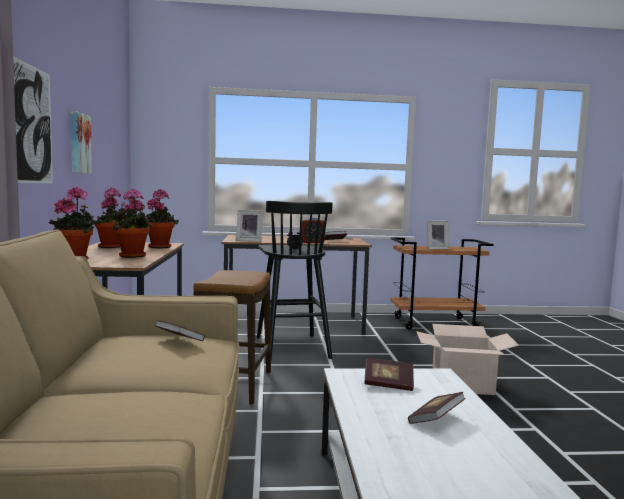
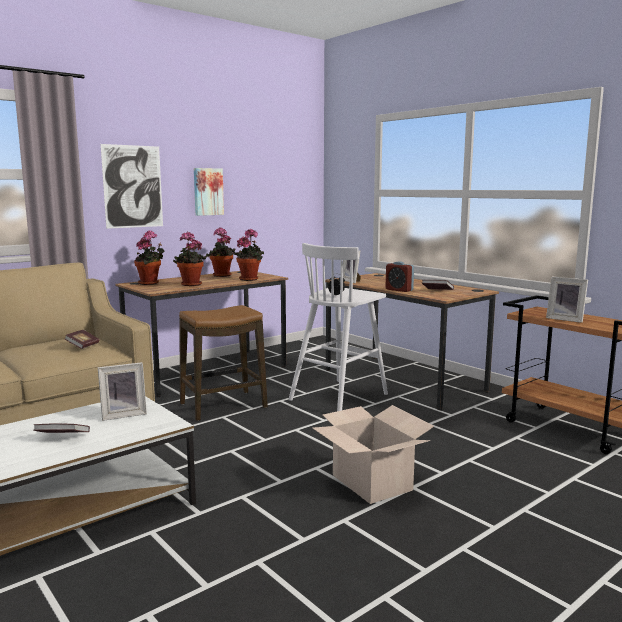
camera: 55 degrees right, 5 degrees up
black stool [257,201,333,359] -> white stool [288,243,388,411]
book [364,358,414,391] -> picture frame [98,362,147,421]

